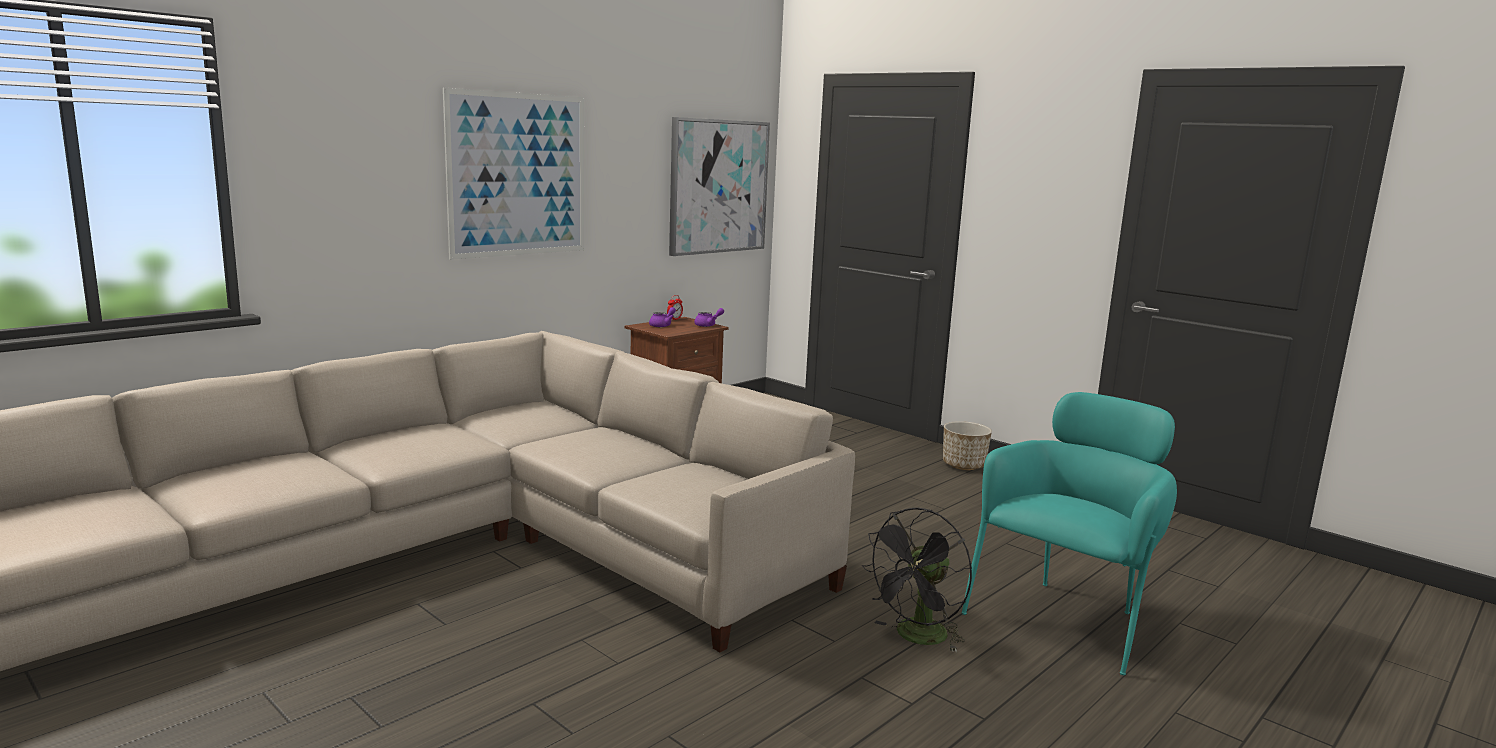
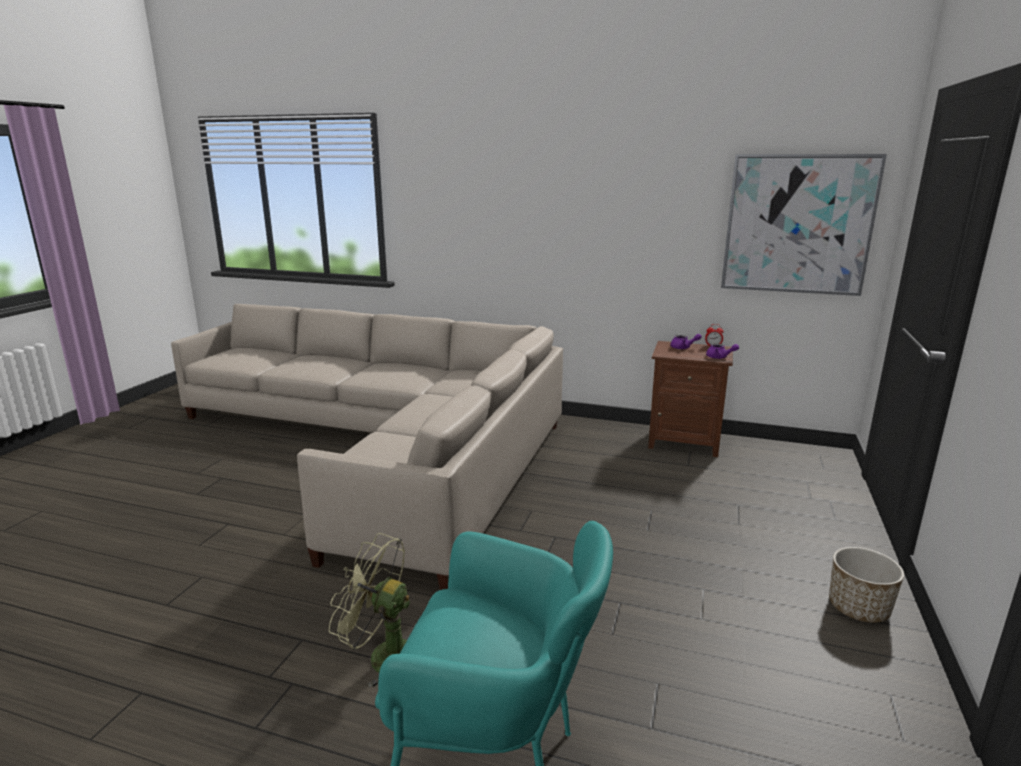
camera: 65 degrees right, 5 degrees up
picture [443,88,584,260] -> none
black fan [862,508,972,652] -> green fan [329,533,410,687]

